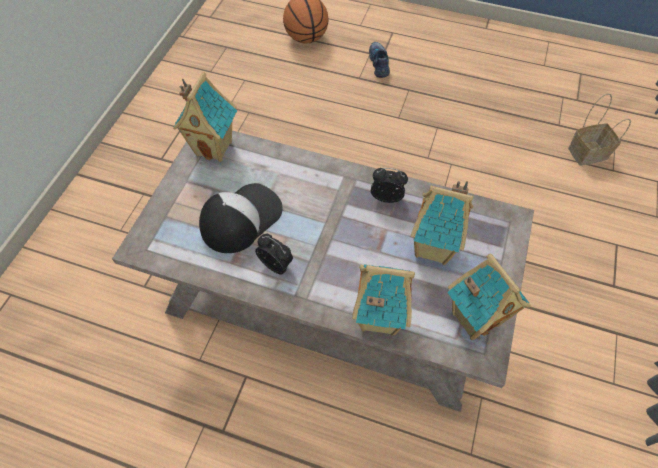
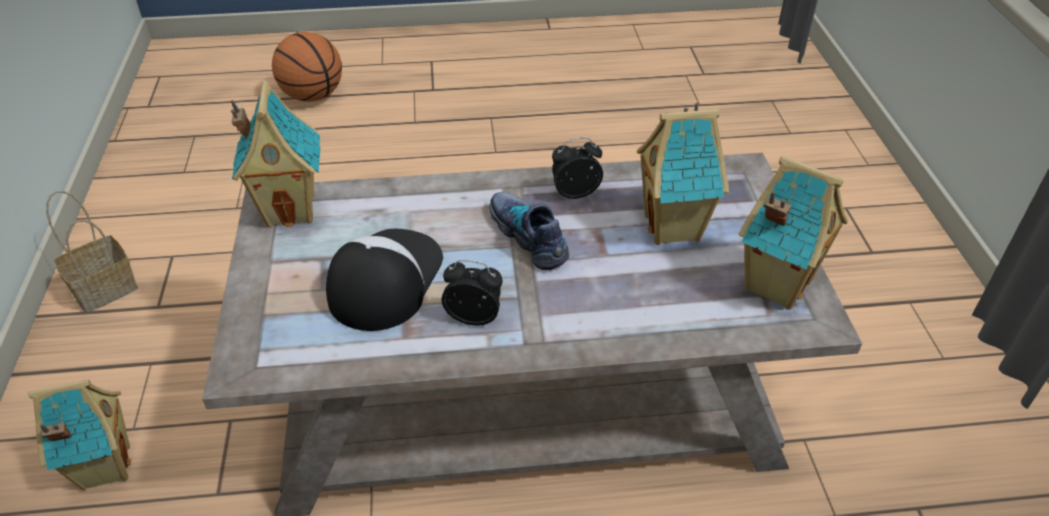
camera: 25 degrees left, 15 degrees down
toy house [352,265,415,336] -> toy house moved to [28,379,131,491]
shoe [369,42,390,78] -> shoe moved to [489,192,569,270]
basket [568,94,631,166] -> basket moved to [46,191,138,313]

